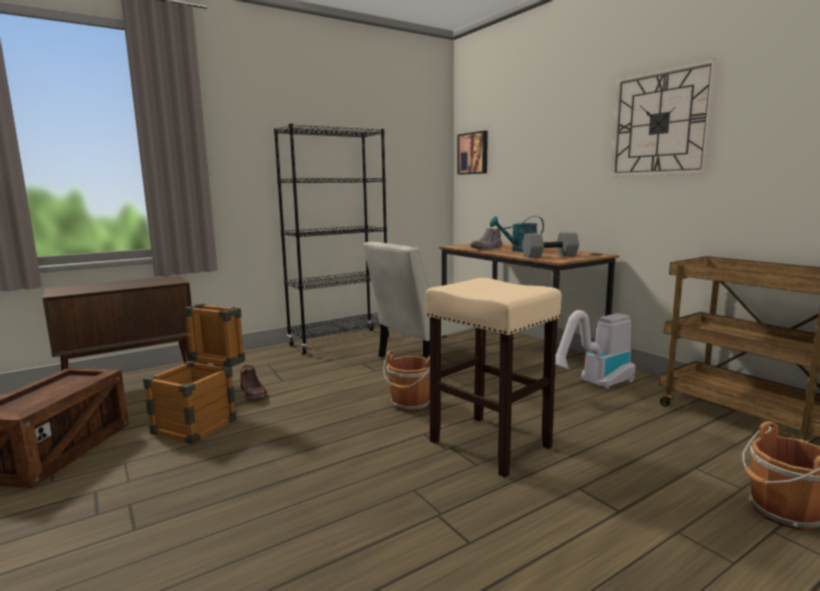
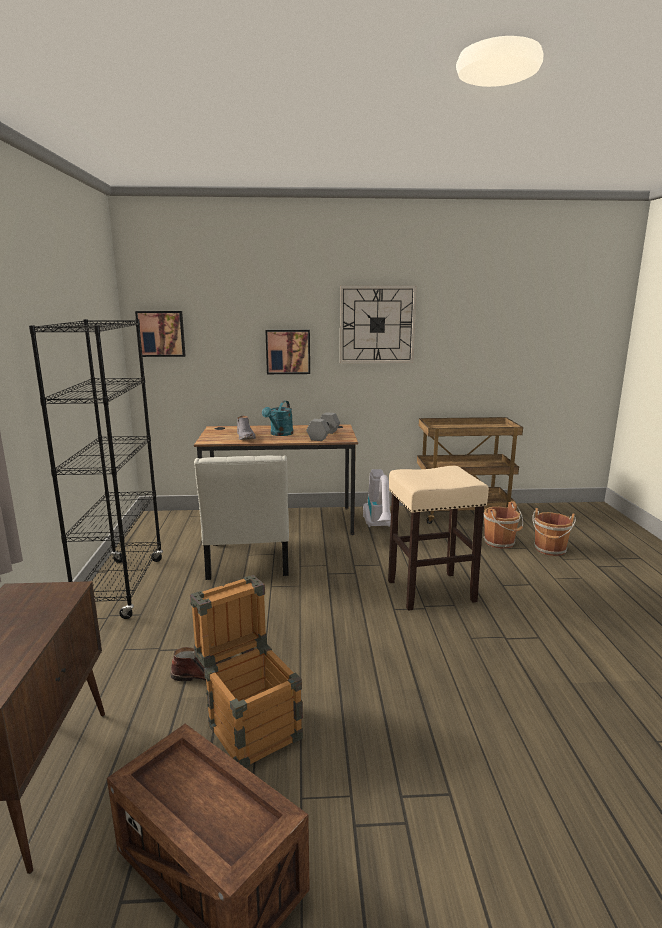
camera: 60 degrees left, 5 degrees up
brown bucket [383,351,430,412] -> brown bucket moved to [483,501,523,549]
none -> picture [265,330,310,374]

